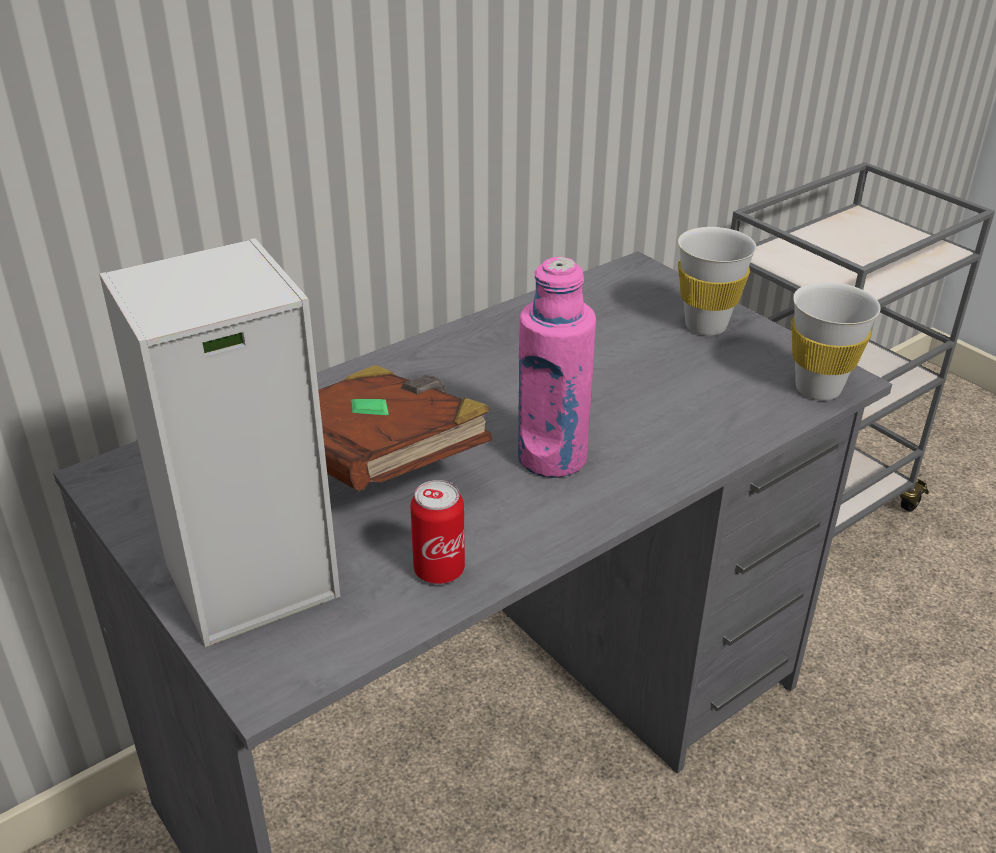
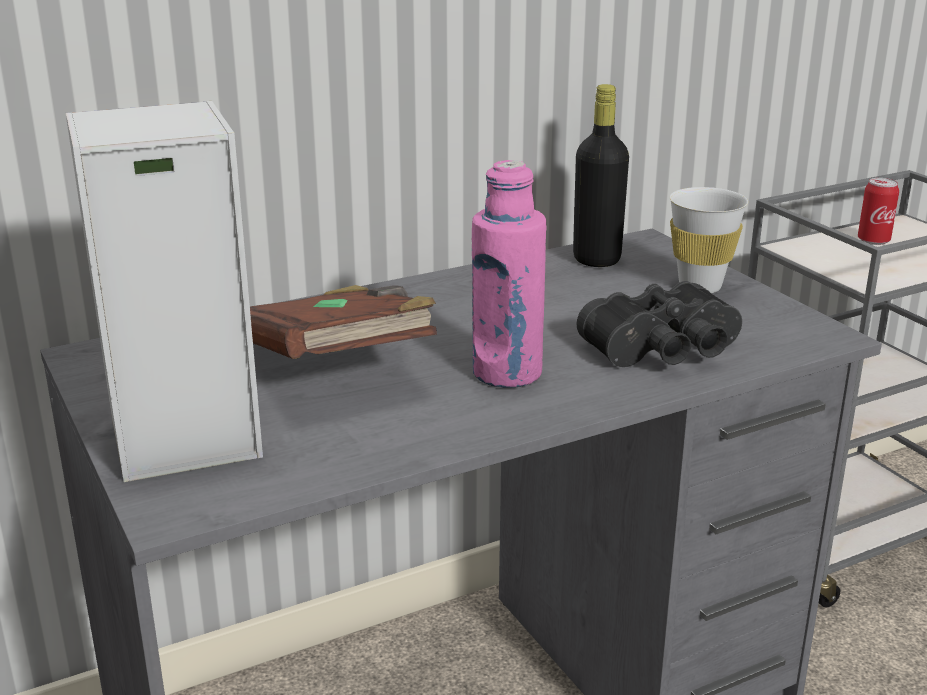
camera: 10 degrees right, 10 degrees down
can [410,480,465,584] -> can moved to [858,178,899,245]
white cup [791,282,881,400] -> none
none -> black bottle [573,84,629,267]
none -> black binoculars [577,281,742,367]

